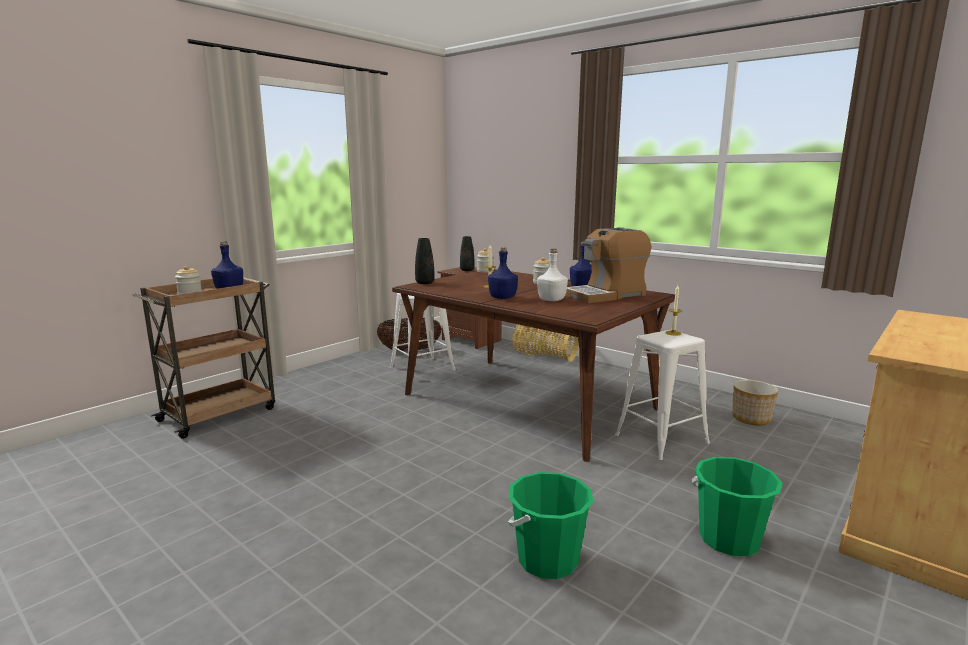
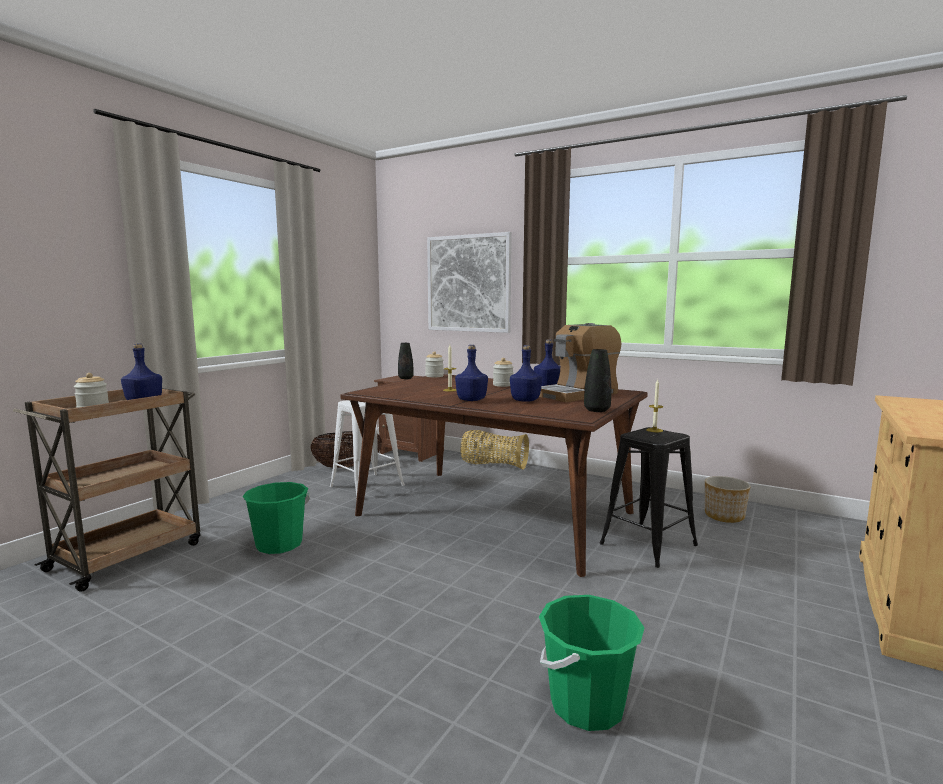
camera: 10 degrees left, 5 degrees down
black vase [415,238,435,284] -> black vase moved to [584,349,611,412]
white bottle [537,249,568,301] -> blue bottle [510,345,542,402]
white stool [615,330,710,460] -> black stool [600,427,698,568]
green bucket [692,457,783,557] -> green bucket moved to [242,482,310,554]
none -> picture [427,232,512,333]

